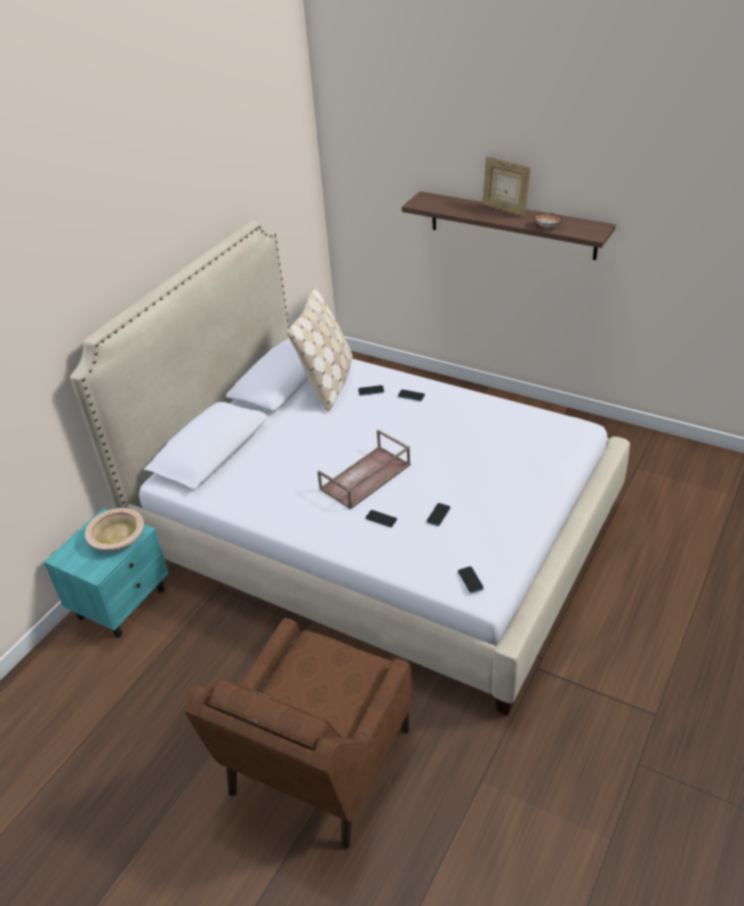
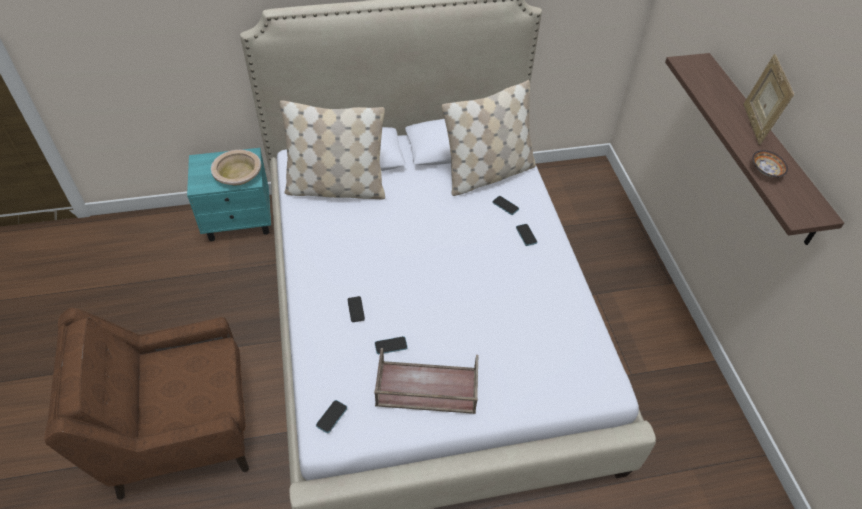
camera: 45 degrees right, 10 degrees up
brown tray [317,430,411,510] -> brown tray moved to [374,348,478,414]
none -> beige pillow [280,100,385,200]

